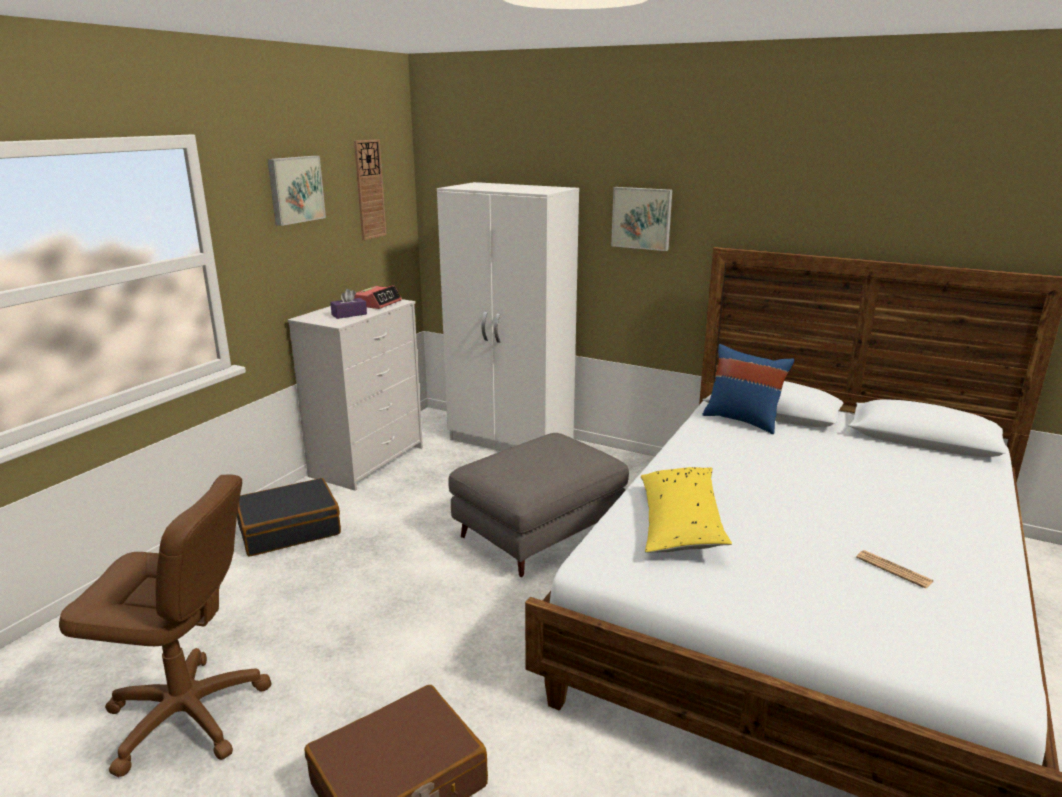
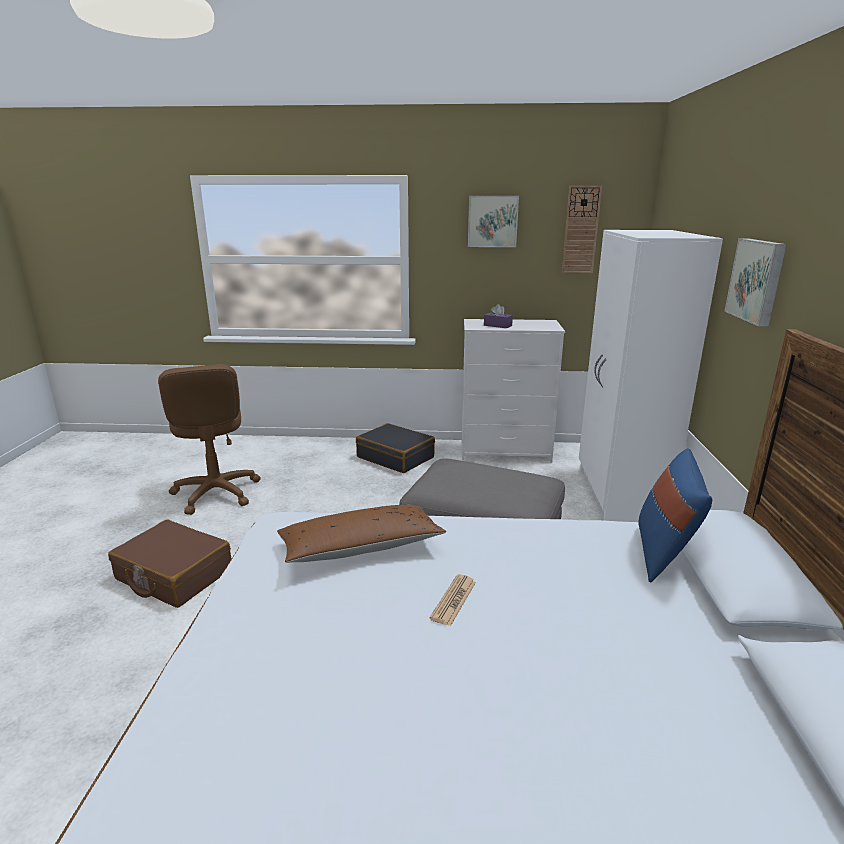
camera: 65 degrees right, 0 degrees up
alarm clock [354,285,402,309] -> none
yellow pillow [641,467,732,553] -> brown pillow [277,504,446,563]
newspaper [856,550,934,589] -> newspaper moved to [429,574,476,626]

